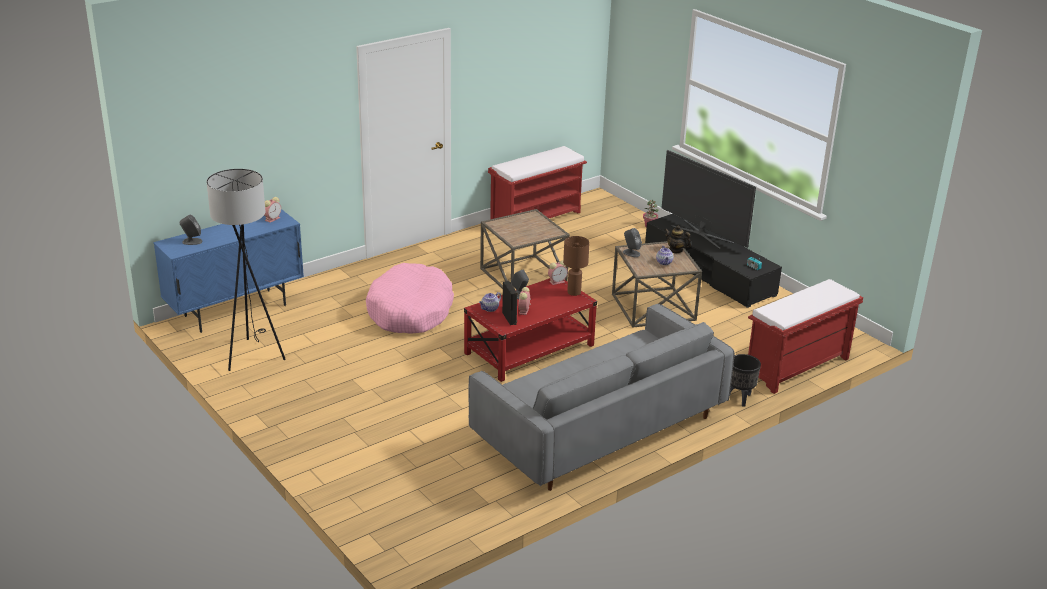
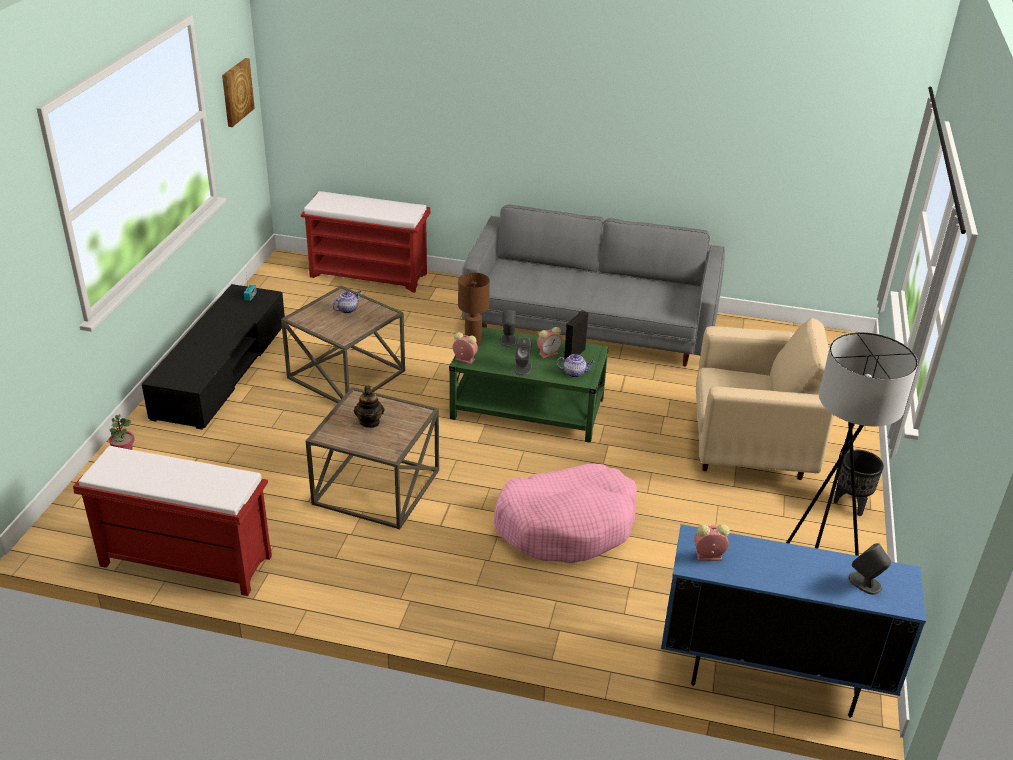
camera: 130 degrees left, 5 degrees up
red coffee table [464,278,597,382] -> green coffee table [449,327,609,443]
grey speaker [623,228,642,257] -> grey speaker moved to [500,310,517,347]
television [662,150,756,249] -> none
teapot [665,226,691,253] -> teapot moved to [354,386,384,428]
black planter [730,354,761,407] -> black planter moved to [834,450,884,516]
none -> picture [222,58,255,127]
none -> beige armchair [696,318,834,480]

